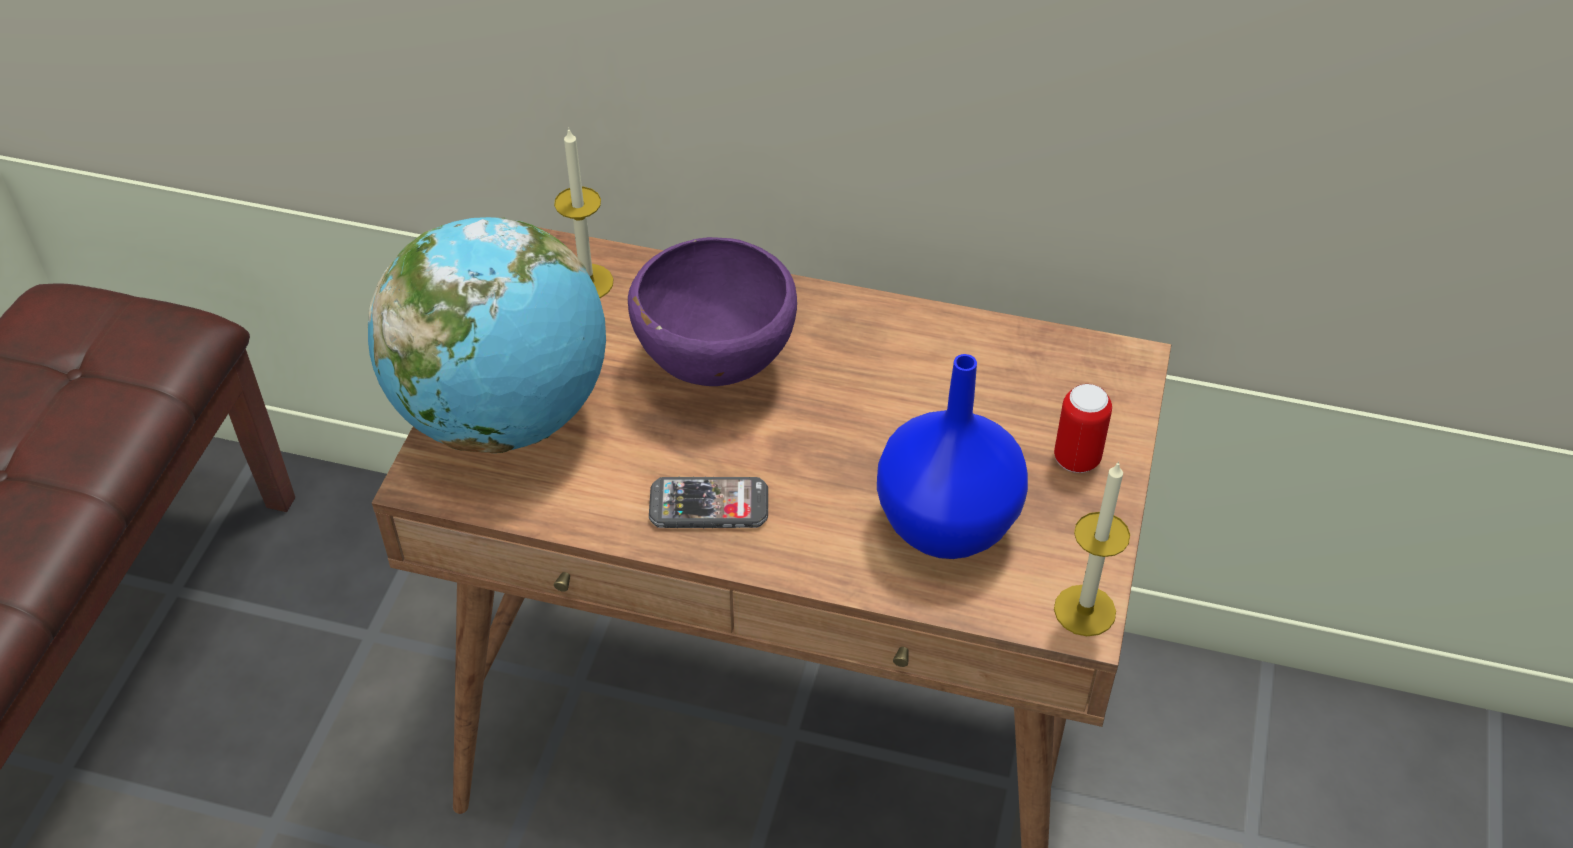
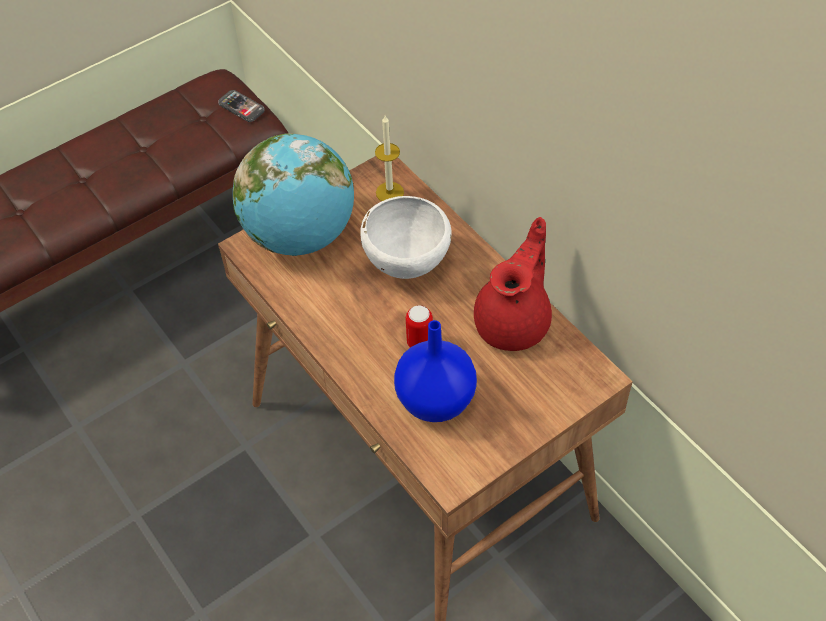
camera: 40 degrees right, 5 degrees up
purple bowl [628,237,797,386] -> white bowl [360,196,452,279]
phone [649,477,768,528] -> phone moved to [218,90,265,122]
can [1054,384,1112,473] -> can moved to [406,305,433,347]
candle [1054,461,1130,636] -> none
none -> red teapot [474,217,552,351]

